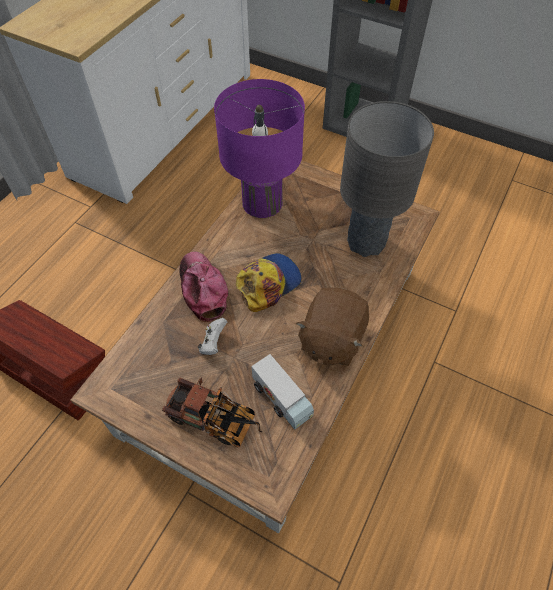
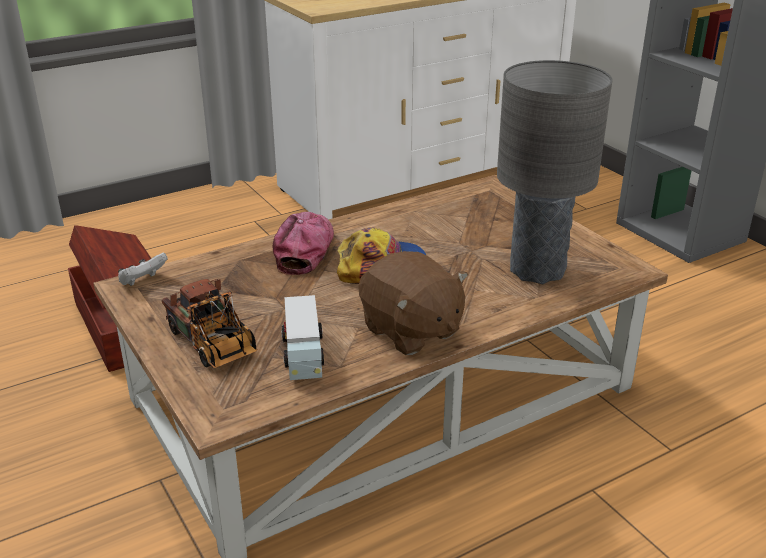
camera: 30 degrees right, 25 degrees down
white game controller [198,318,227,355] -> white game controller moved to [118,253,168,286]
purple table lamp [214,79,305,218] -> none
brown plush toy [296,287,369,366] -> brown plush toy turned 90 degrees counterclockwise [358,251,468,355]

